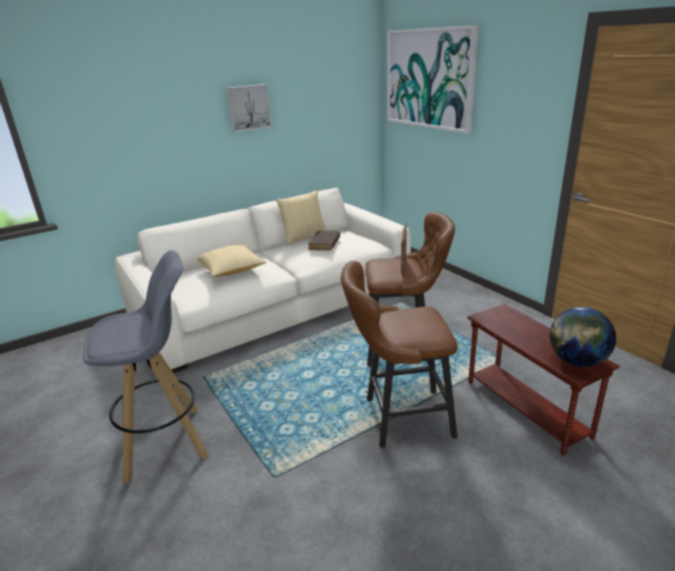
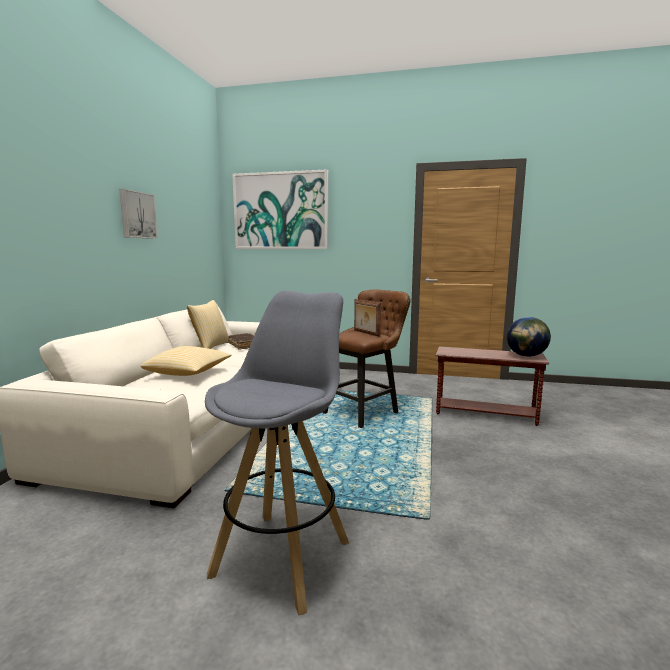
camera: 45 degrees left, 15 degrees down
brown stool [341,261,458,448] -> none

